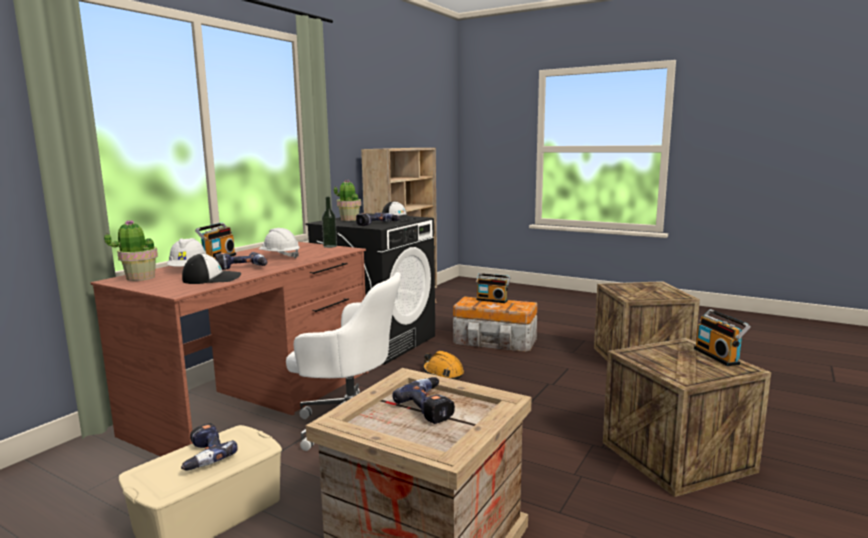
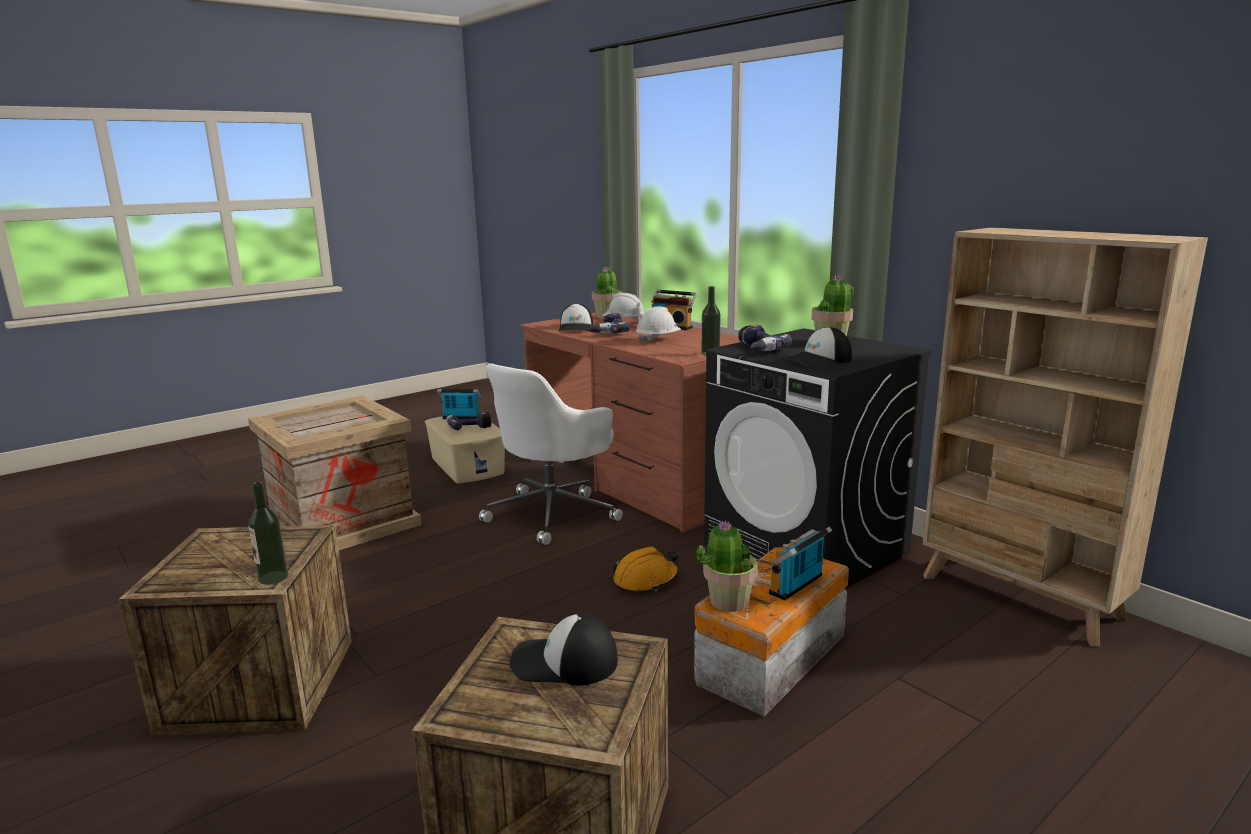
camera: 110 degrees right, 5 degrees up
power drill [392,377,455,424] -> none
radio [694,309,751,366] -> radio moved to [437,389,482,419]
none -> bottle [249,482,288,585]
none -> cap [509,613,618,685]
none -> potted plant [696,521,758,612]

